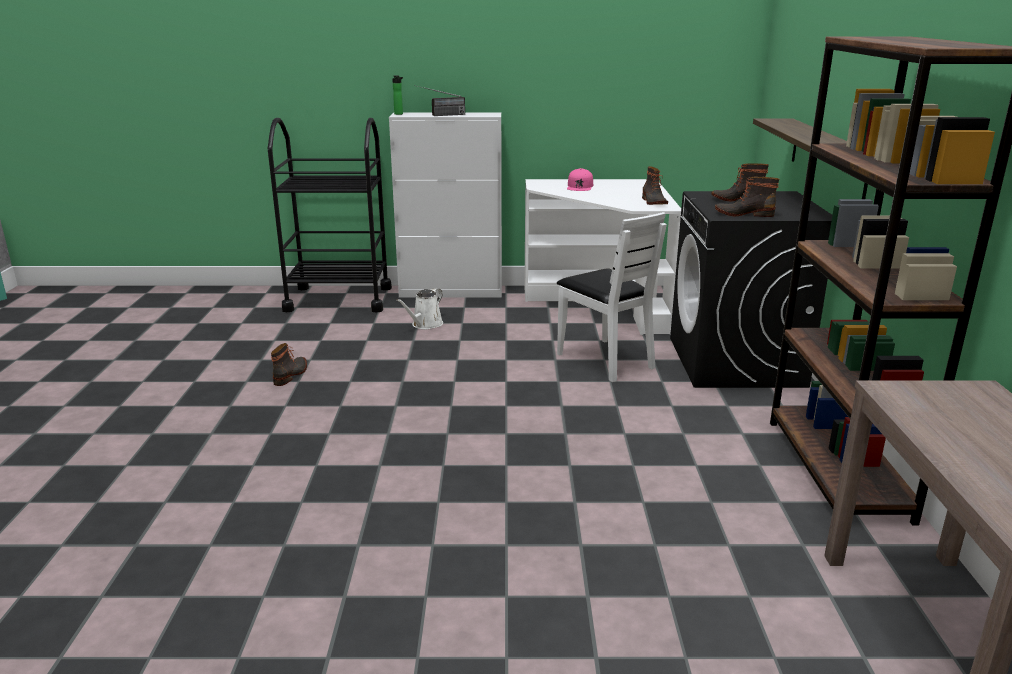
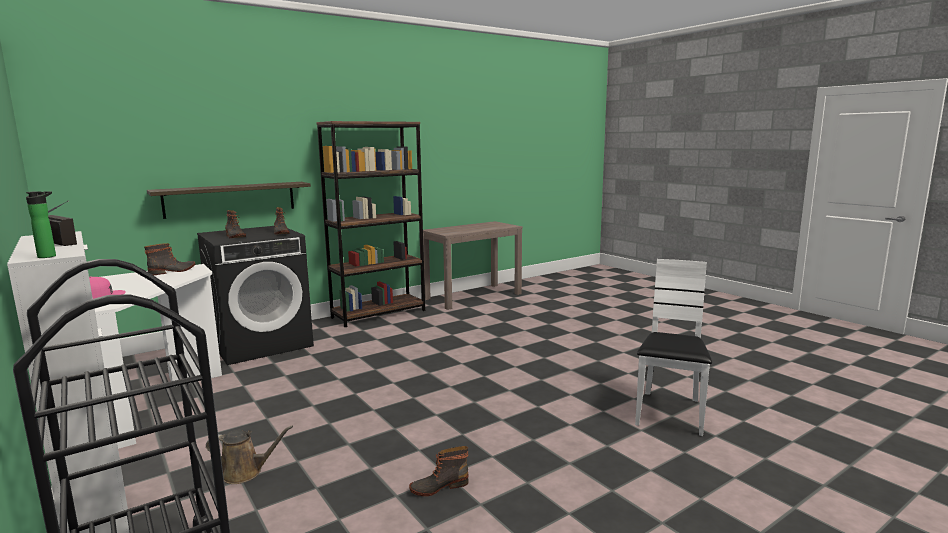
camera: 125 degrees left, 10 degrees down
white watering can [396,288,443,329] -> brown watering can [206,426,293,484]
white chair [557,212,667,382] -> white chair moved to [635,259,712,436]

